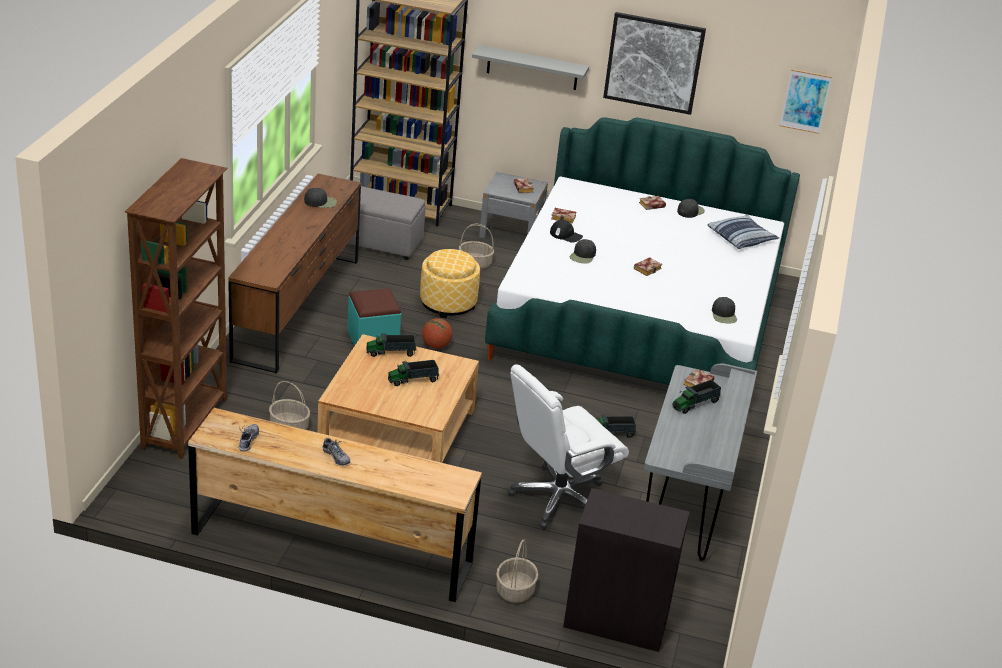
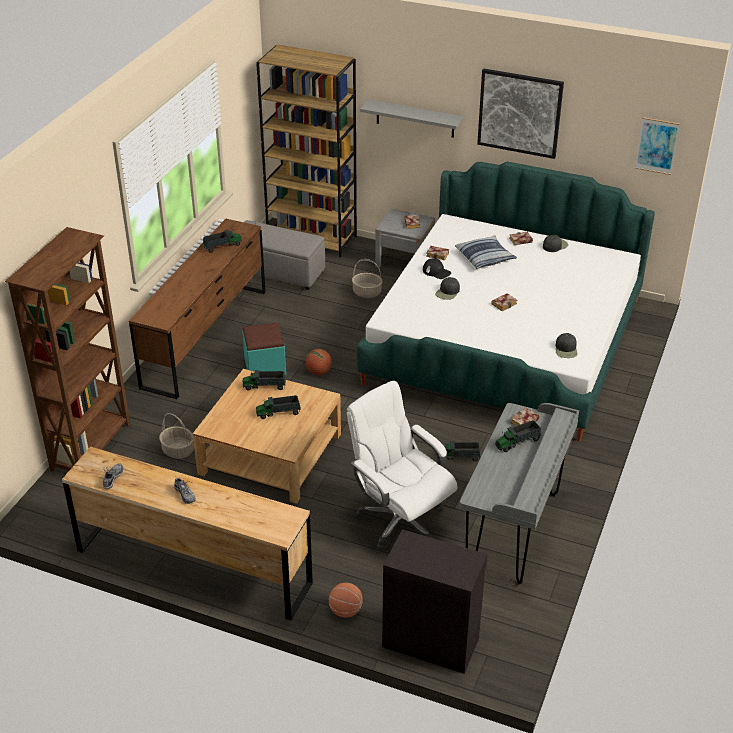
camera: 10 degrees right, 5 degrees up
black cap [304,188,337,208] -> toy truck [203,229,242,253]
ottoman [420,249,480,318] -> none
basket [496,540,538,603] -> basketball [329,583,363,618]
white office chair [508,364,629,529] -> white office chair turned 75 degrees clockwise [347,381,458,551]
pillow [707,215,779,249] -> pillow moved to [455,235,517,269]

